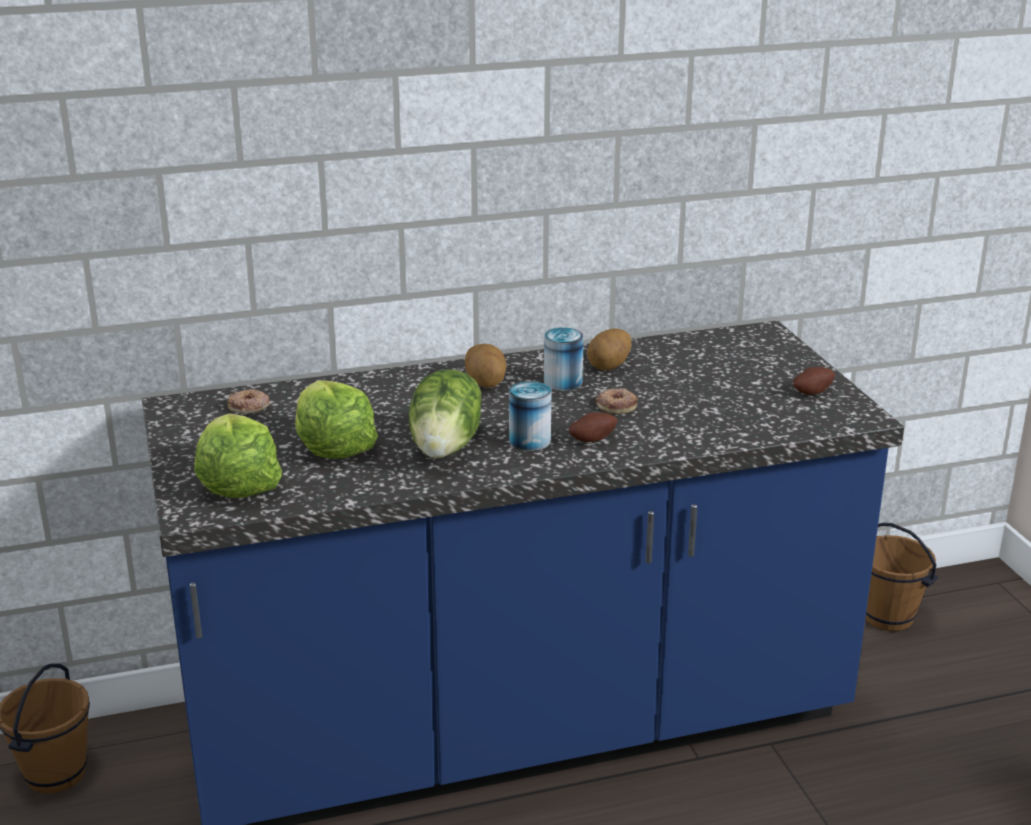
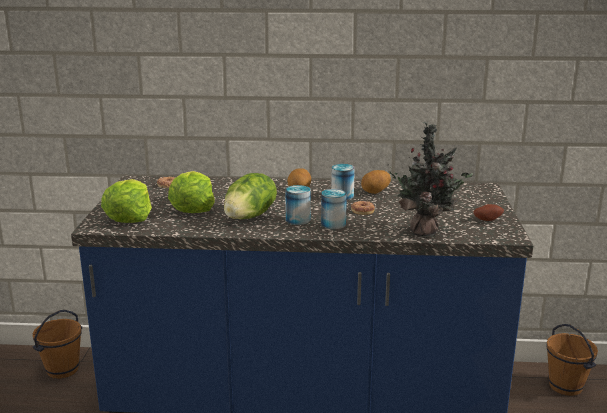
camera: 20 degrees right, 5 degrees down
potato [569,412,617,442] -> can [321,189,347,229]
none -> potted plant [389,122,473,236]

